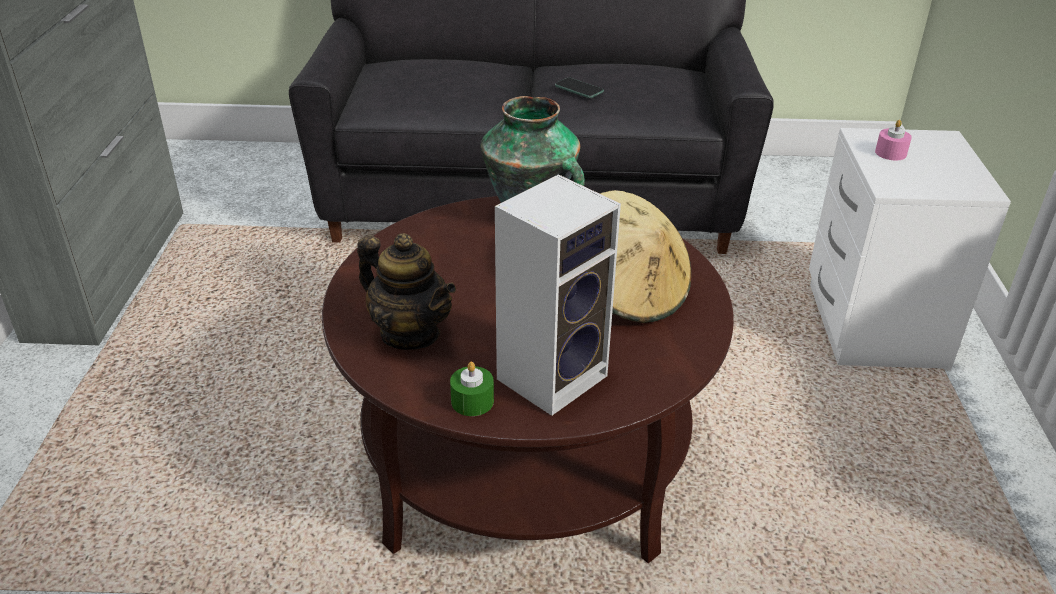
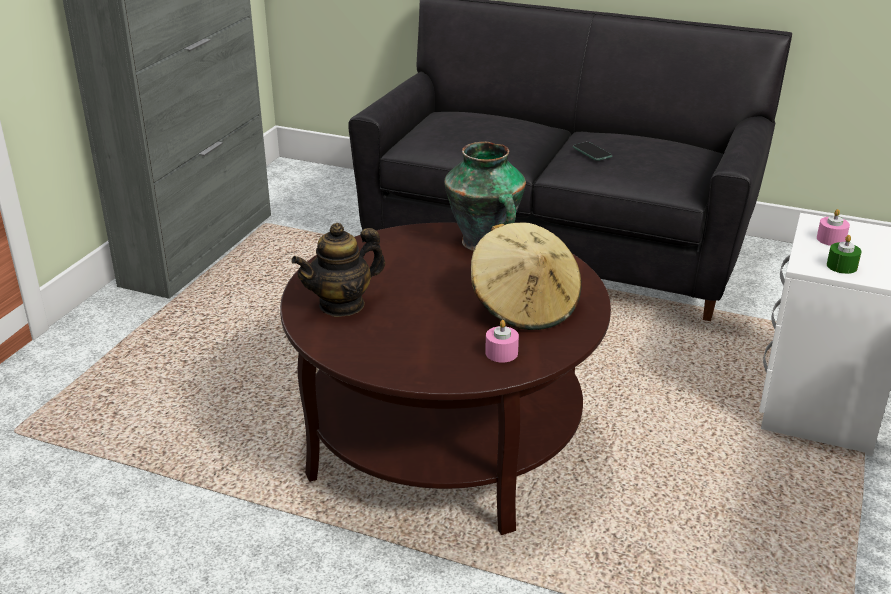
camera: 20 degrees right, 5 degrees down
teapot [357,233,456,350] -> teapot turned 90 degrees clockwise [291,223,385,317]
green candle [450,361,494,416] -> green candle moved to [827,235,862,274]
speaker [495,174,621,416] -> none
none -> pink candle [485,320,519,363]

